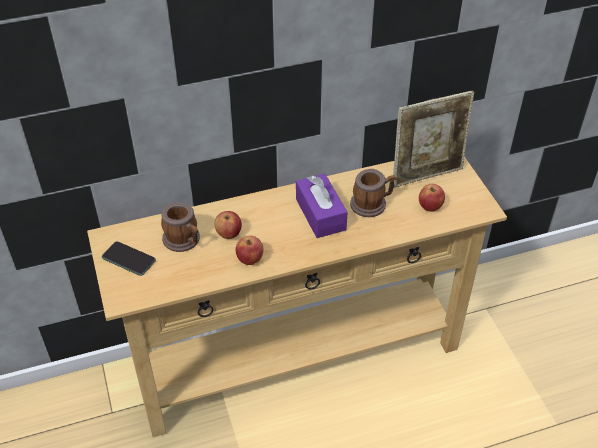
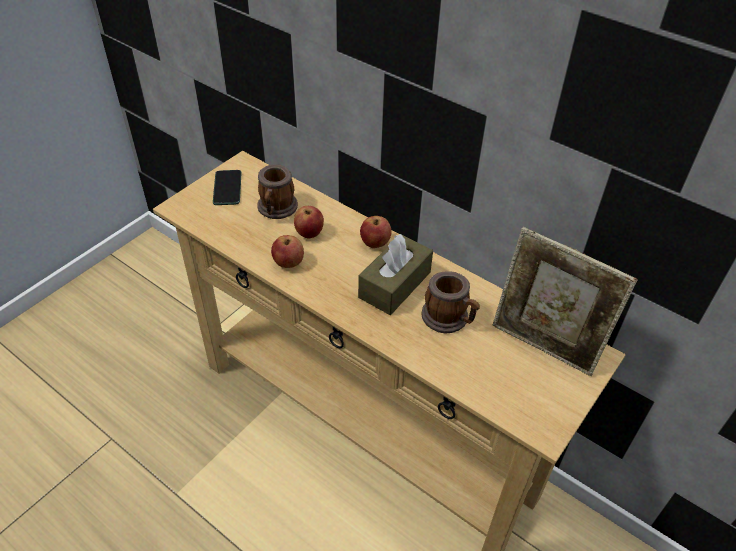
camera: 55 degrees right, 0 degrees up
purple tissue box [296,173,348,238] -> brown tissue box [358,234,433,315]
apple [419,184,445,212] -> apple moved to [360,216,392,248]

